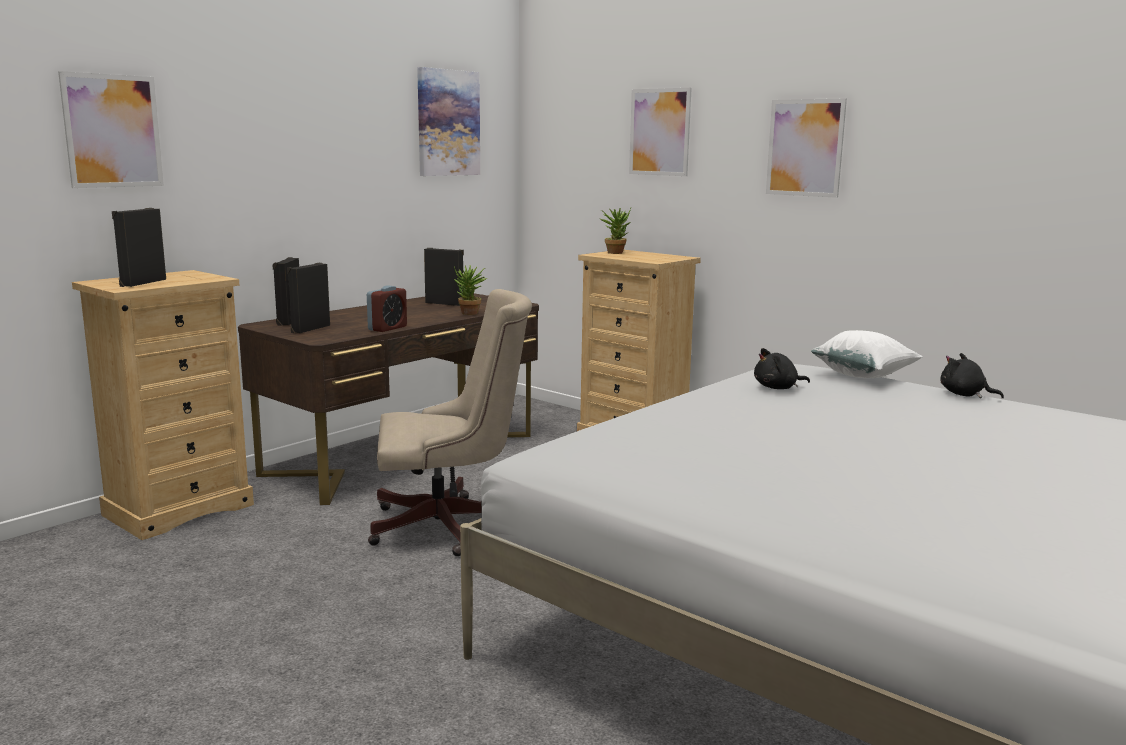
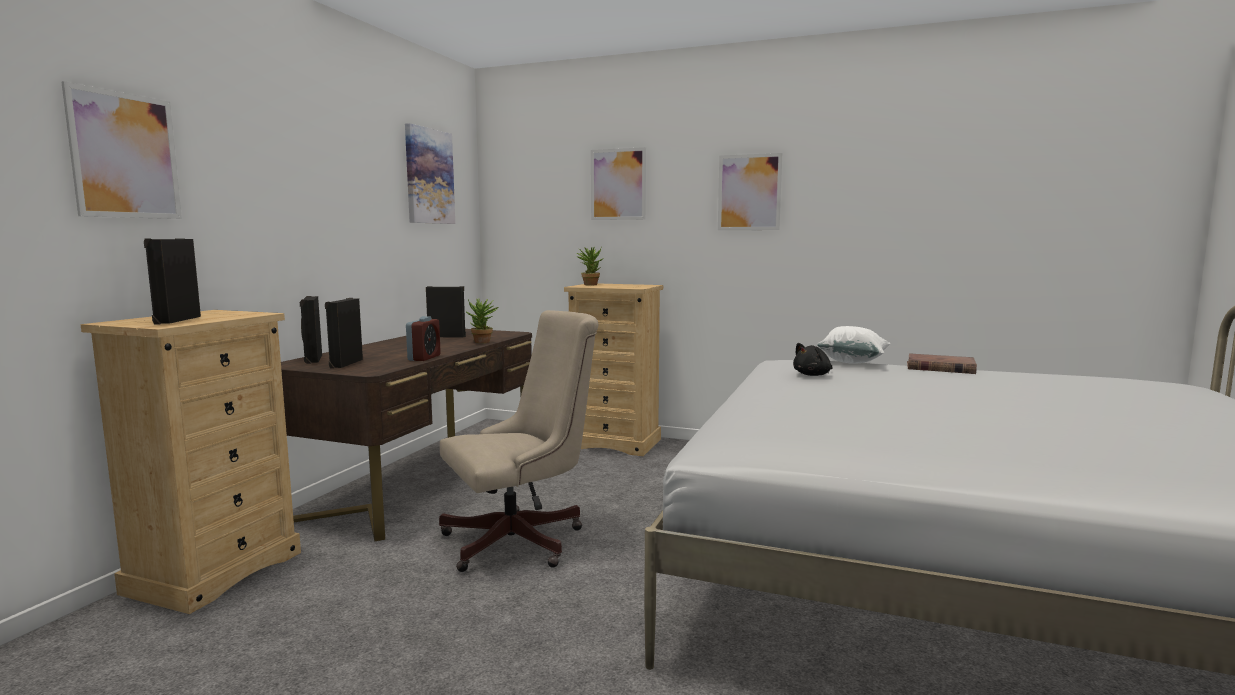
camera: 20 degrees left, 5 degrees down
black plush toy [940,353,1004,399] -> brown book [907,353,977,374]

